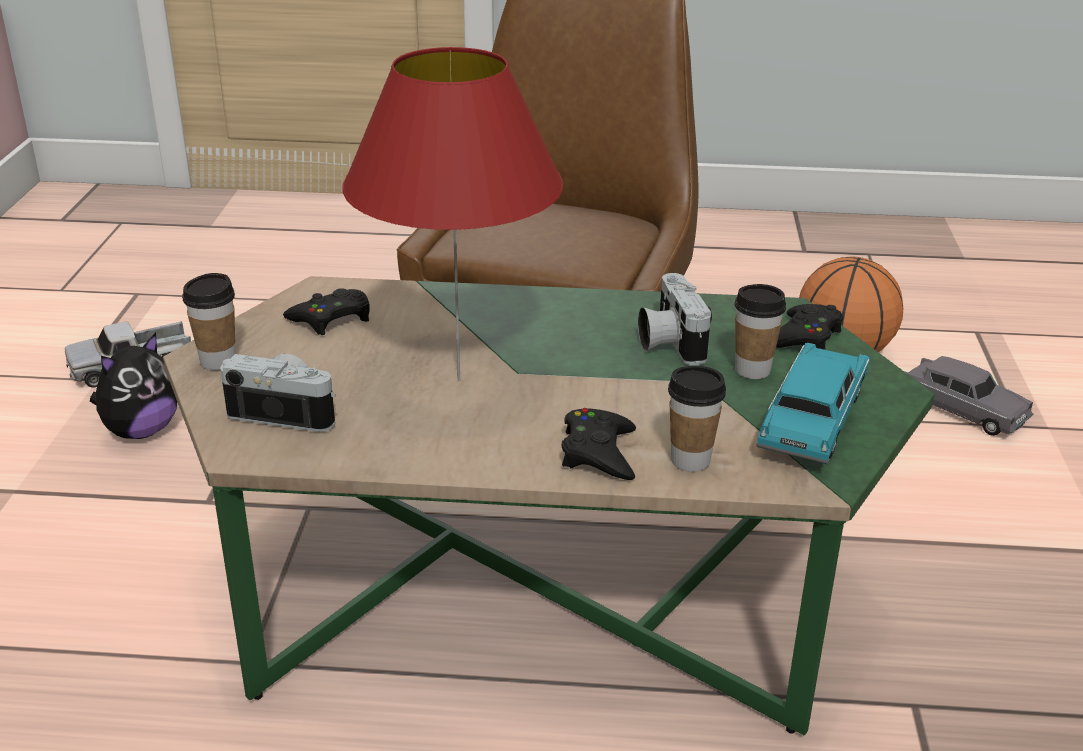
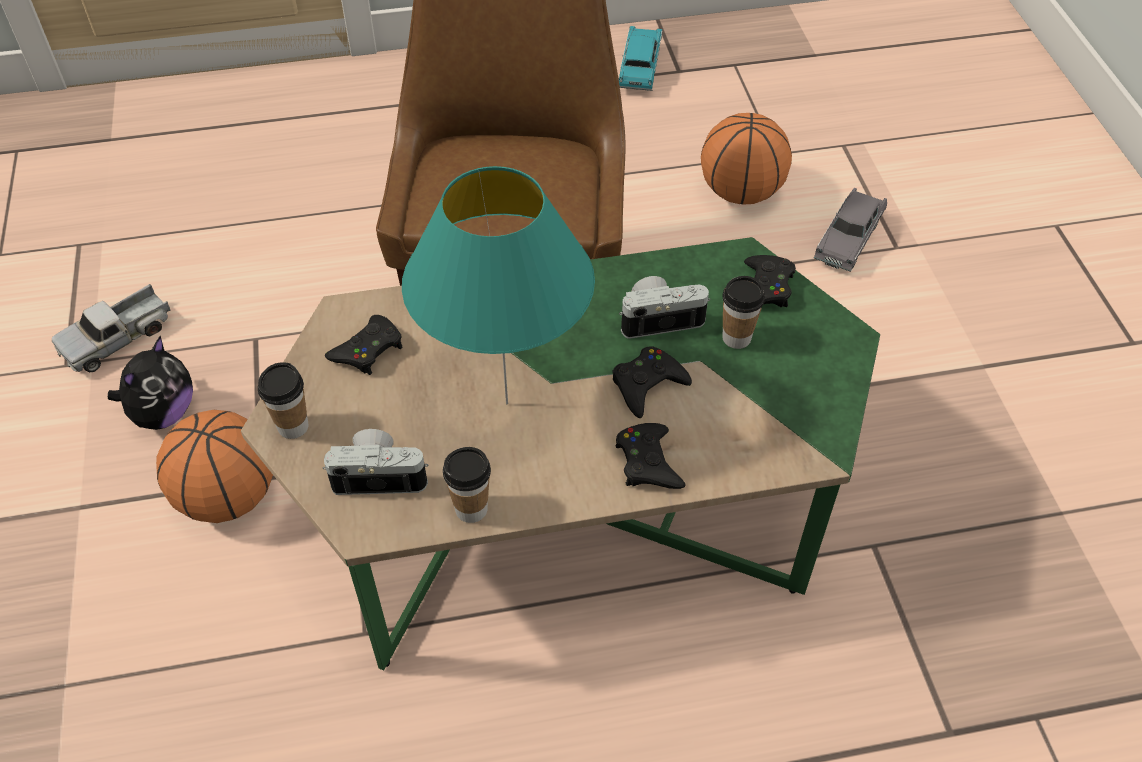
camera: 15 degrees left, 20 degrees up
red table lamp [342,47,563,381] -> turquoise table lamp [402,166,595,404]
camera [638,273,712,365] -> camera turned 105 degrees clockwise [619,276,711,339]
cup [668,366,726,472] -> cup moved to [443,447,491,523]
turquoise toy car [756,343,870,464] -> turquoise toy car moved to [619,26,662,91]
grey toy car [904,356,1034,436] -> grey toy car turned 90 degrees clockwise [814,187,887,272]
none -> basketball [156,410,273,523]
none -> black game controller [612,346,692,418]

